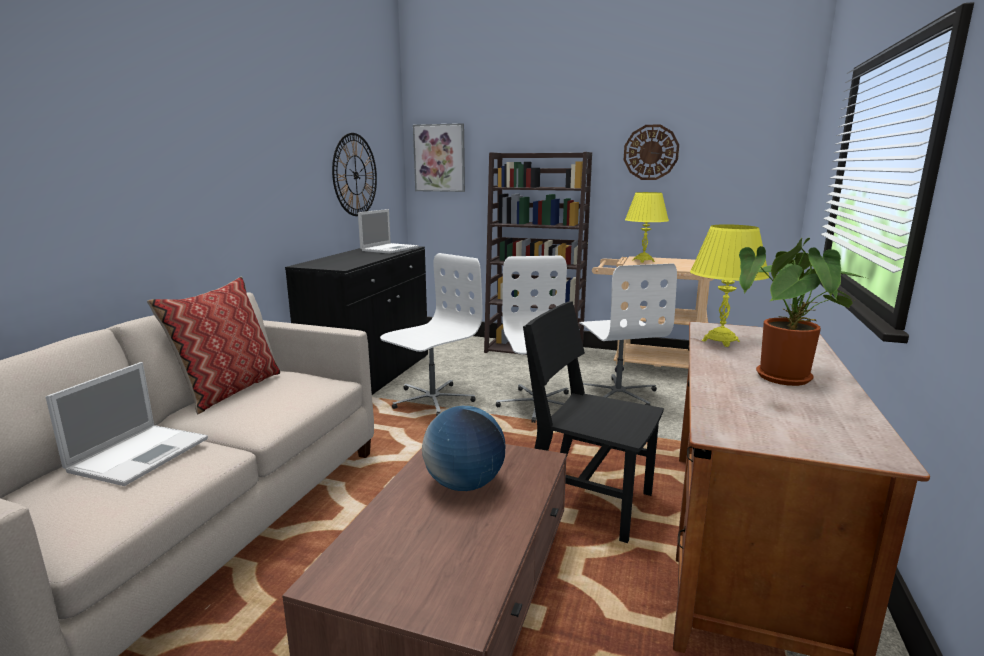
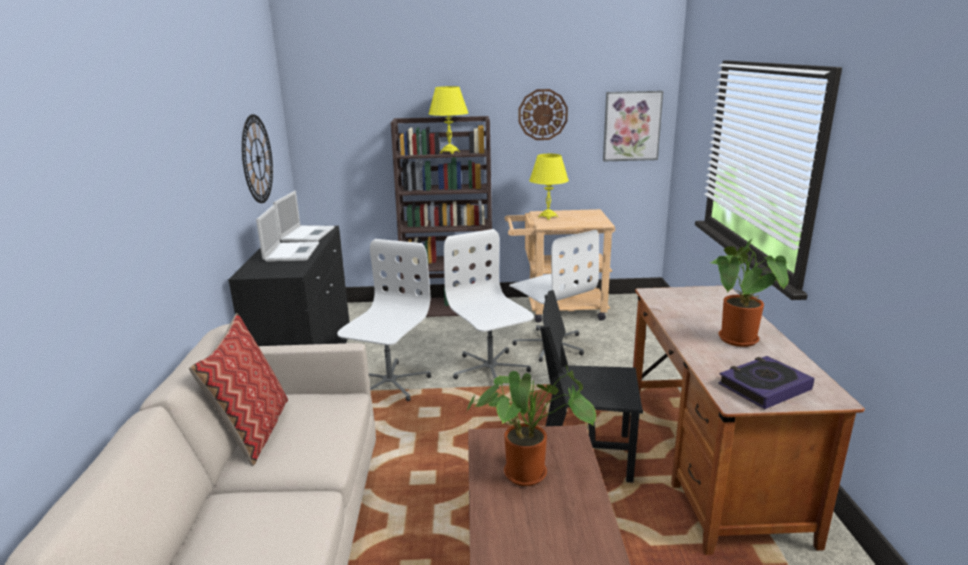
camera: 20 degrees left, 5 degrees up
laptop [46,362,208,486] -> laptop moved to [256,205,319,262]
picture [413,123,465,192] -> picture moved to [603,91,663,161]
globe [422,406,505,491] -> potted plant [466,366,596,486]
yellow table lamp [690,224,769,347] -> yellow table lamp moved to [429,86,468,154]
none -> book [718,356,814,409]

